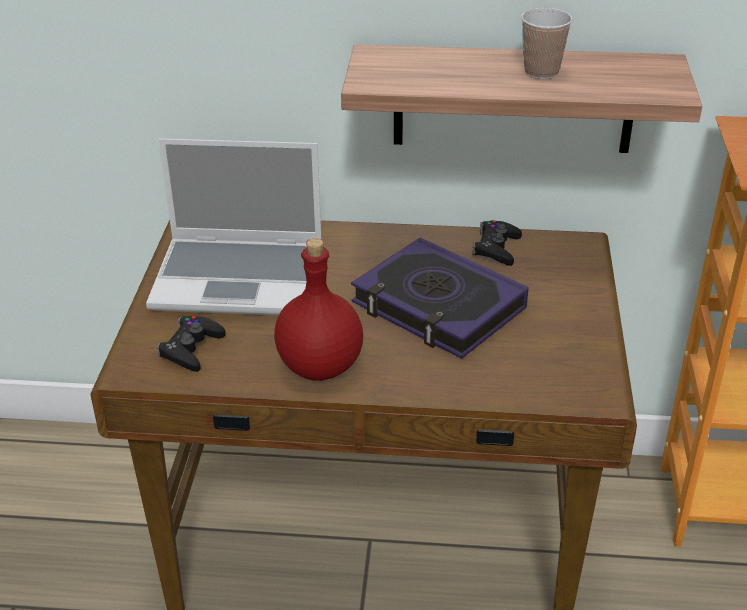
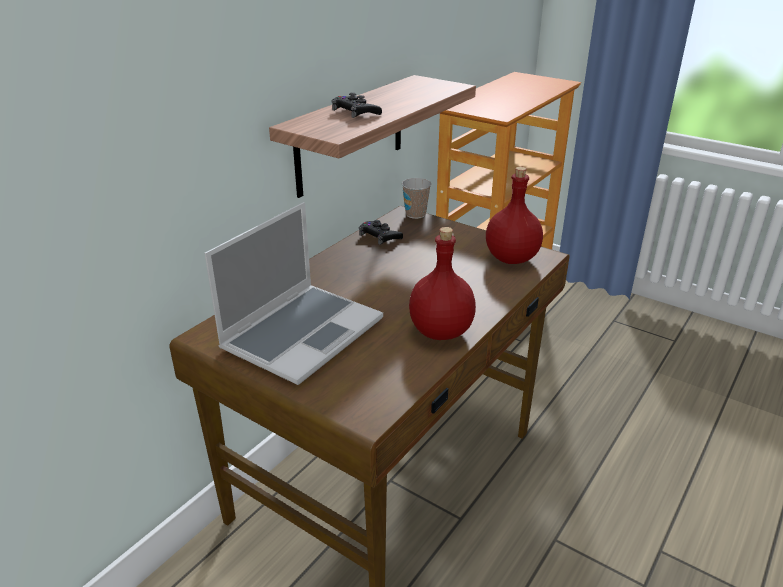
camera: 60 degrees left, 5 degrees down
black game controller [157,316,226,372] -> black game controller moved to [331,92,382,118]
book [351,238,529,359] -> none
cup [521,8,573,79] -> cup moved to [402,178,431,219]
none -> red bottle [486,167,543,264]

